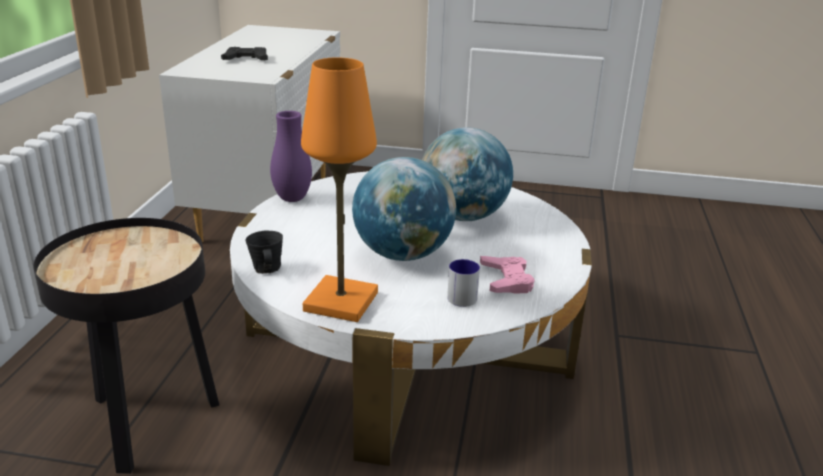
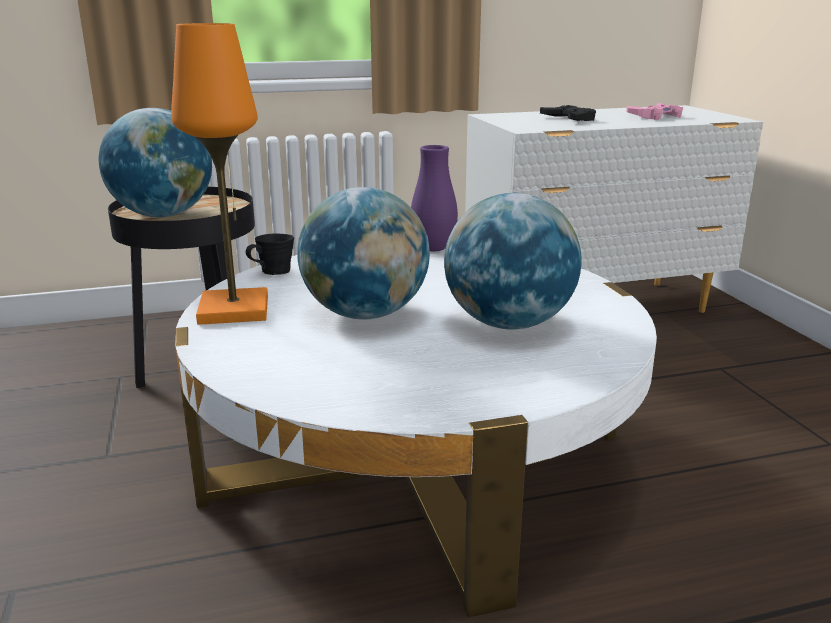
camera: 65 degrees right, 5 degrees down
mug [447,259,480,307] -> none
pink game controller [480,256,535,294] -> pink game controller moved to [626,103,683,120]
none -> globe [99,108,212,217]

